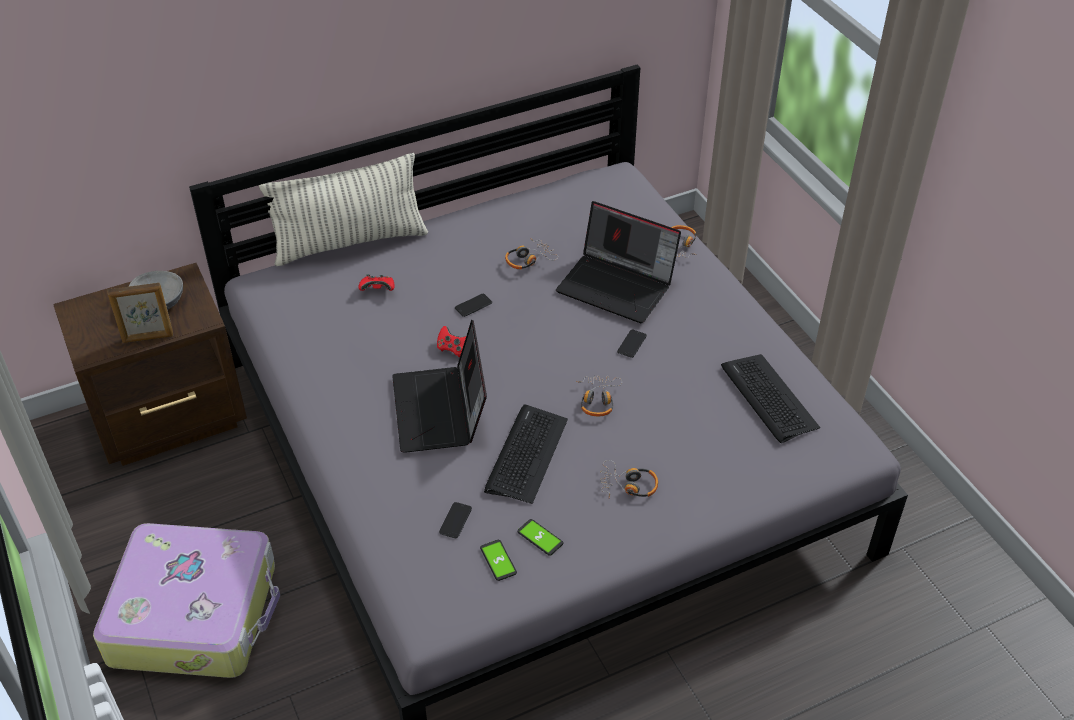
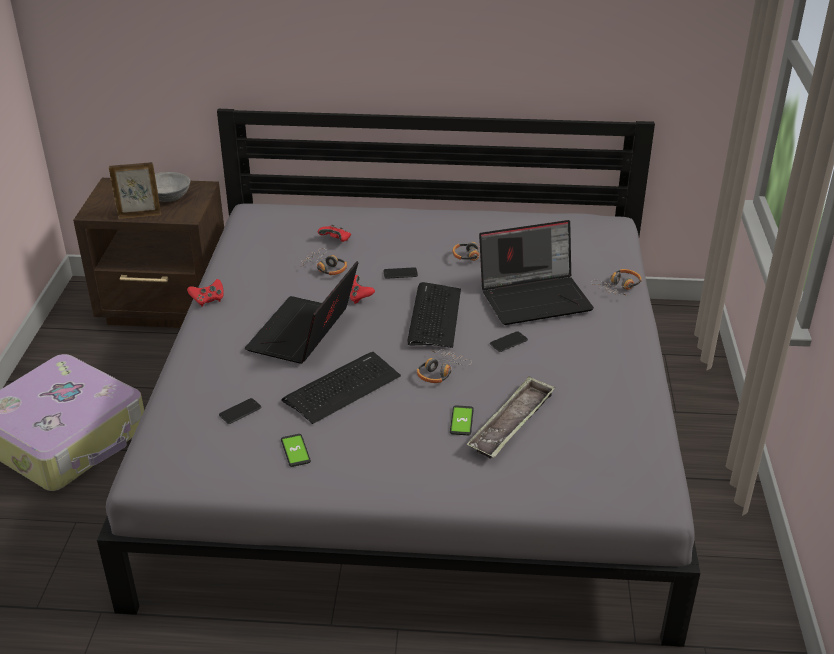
camera: 30 degrees right, 10 degrees down
picture frame [107,283,173,343] -> picture frame turned 150 degrees clockwise [109,162,161,219]
pillow [259,153,428,266] -> none
phone [480,540,517,581] -> phone moved to [450,405,474,435]
laptop [556,201,681,323] -> laptop turned 75 degrees counterclockwise [479,220,594,325]
headphones [600,460,658,498] -> headphones moved to [301,248,347,275]
keyboard [721,354,820,443] -> keyboard moved to [407,282,461,348]
none -> red game controller [187,279,224,307]
none -> tray [467,376,555,459]

